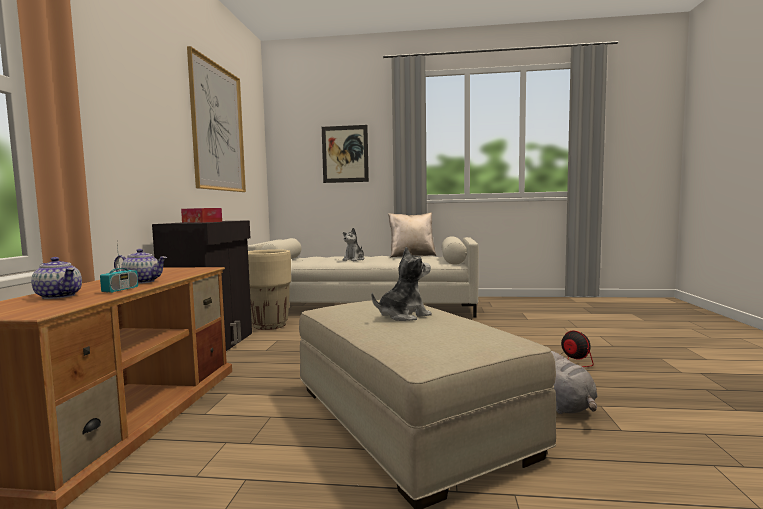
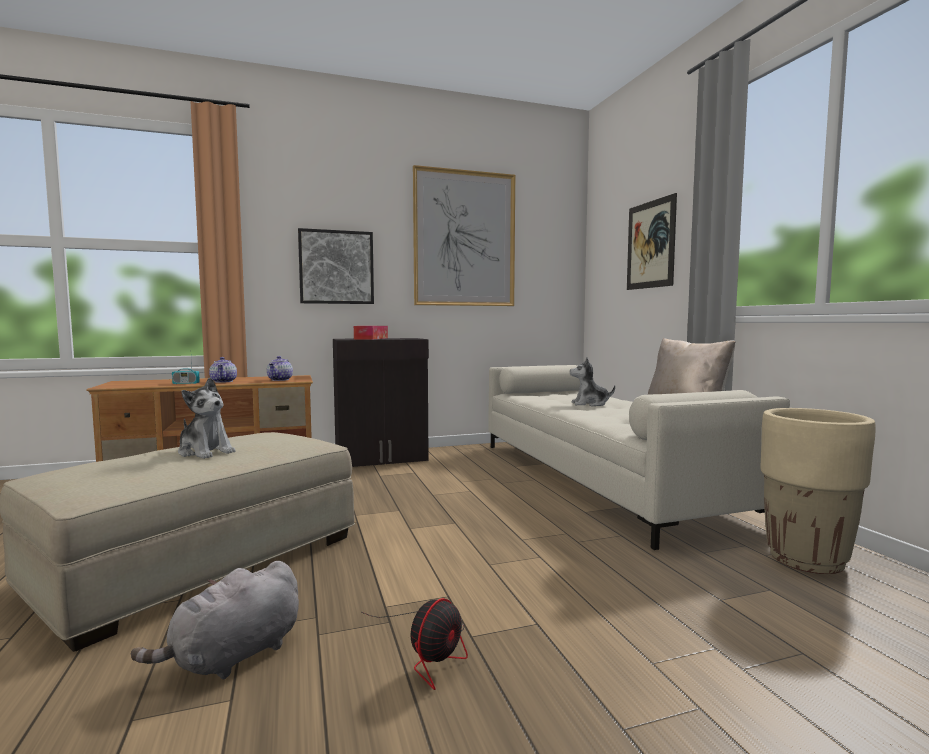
camera: 65 degrees right, 0 degrees up
teapot [31,257,82,299] -> teapot moved to [267,356,293,381]
beige planter [248,249,291,330] -> beige planter moved to [760,408,876,574]
none -> picture [298,228,374,304]

